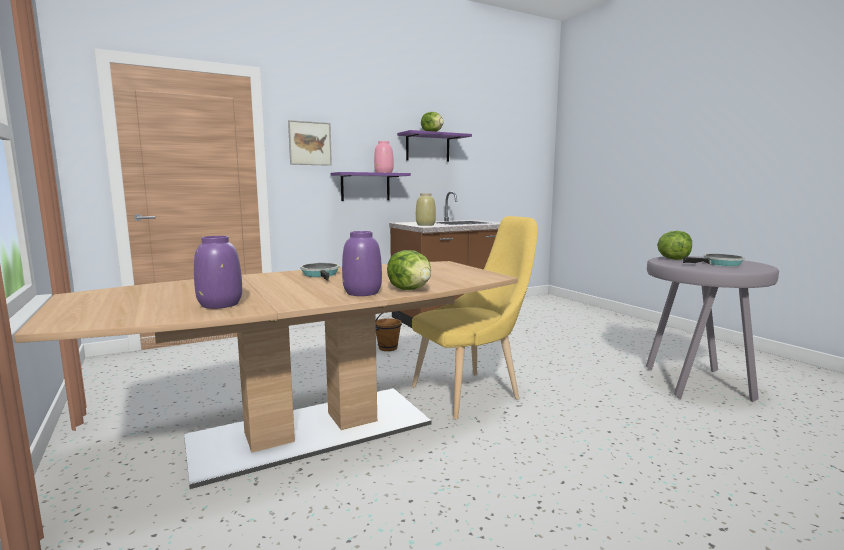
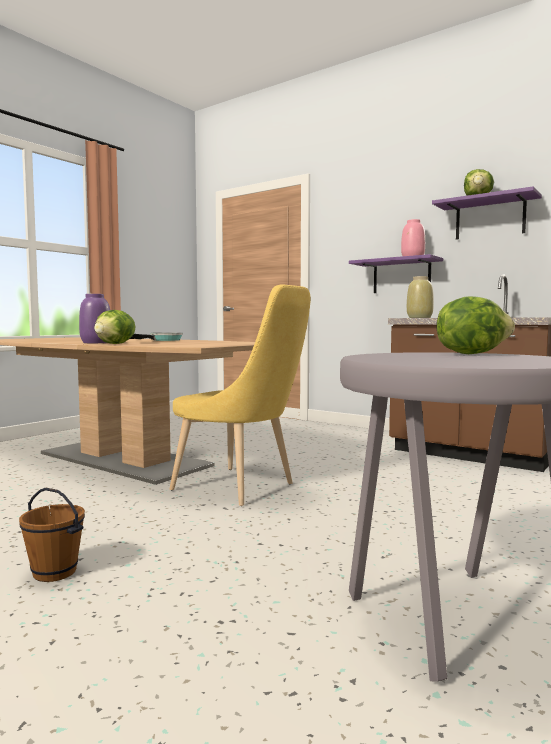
camera: 65 degrees right, 5 degrees down
purple vase [194,236,242,309] -> none
picture [288,120,332,166] -> none
brown bucket [376,312,402,351] -> brown bucket moved to [19,488,85,582]
frying pan [683,254,745,266] -> none

